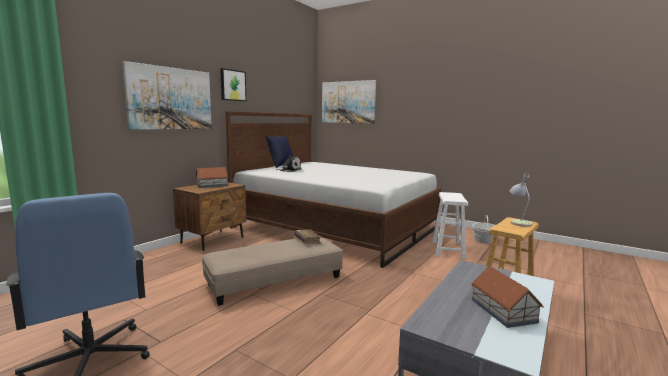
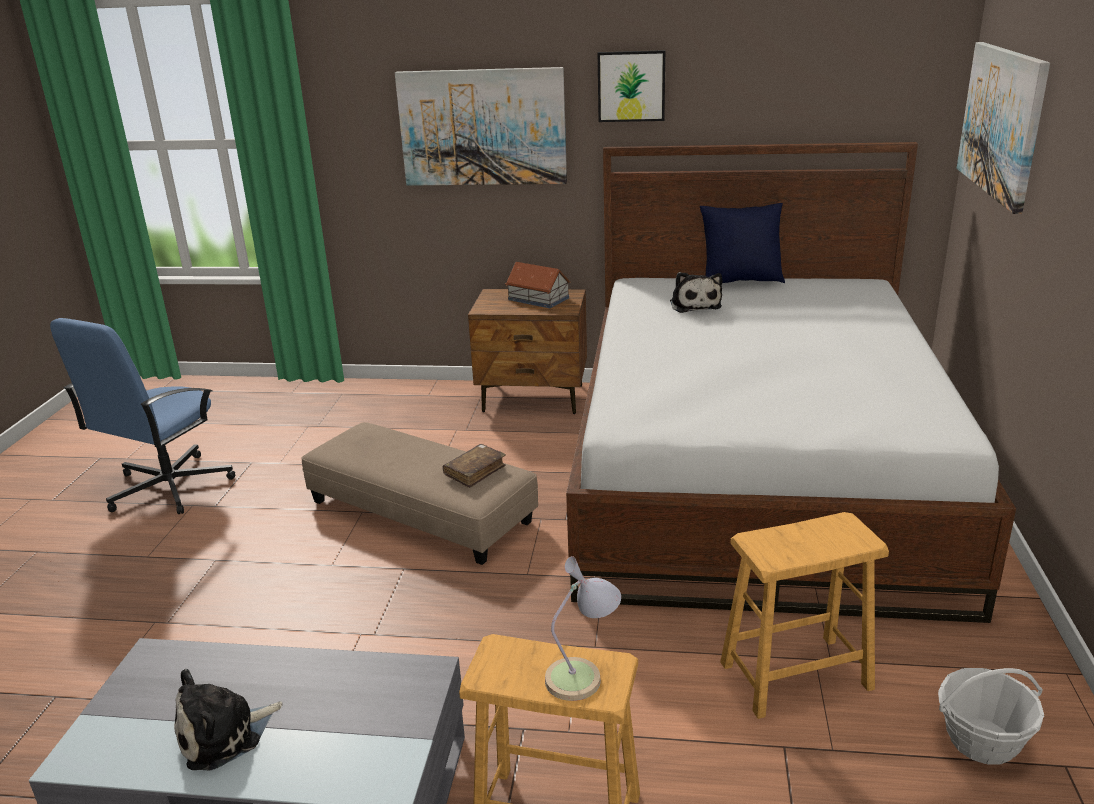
camera: 65 degrees right, 15 degrees up
white stool [432,192,468,259] -> brown stool [720,512,889,719]
toy house [471,266,544,328] -> plush toy [174,669,282,770]

